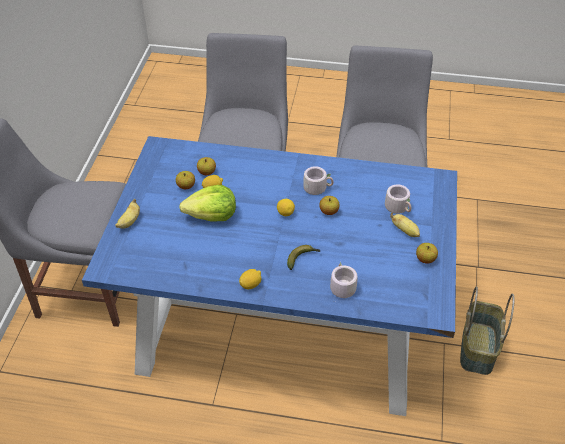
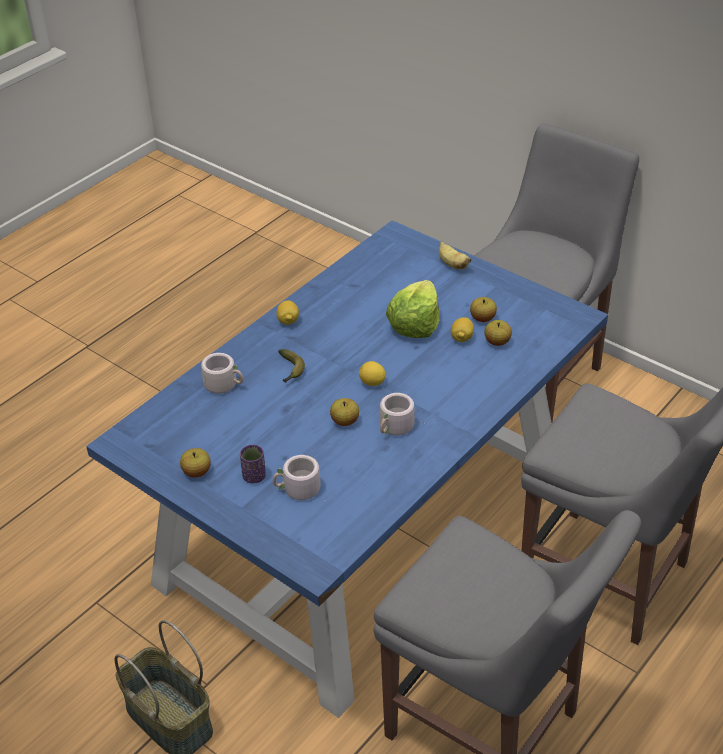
camera: 120 degrees right, 5 degrees down
banana [390,212,420,237] -> purple cup [240,445,266,483]

